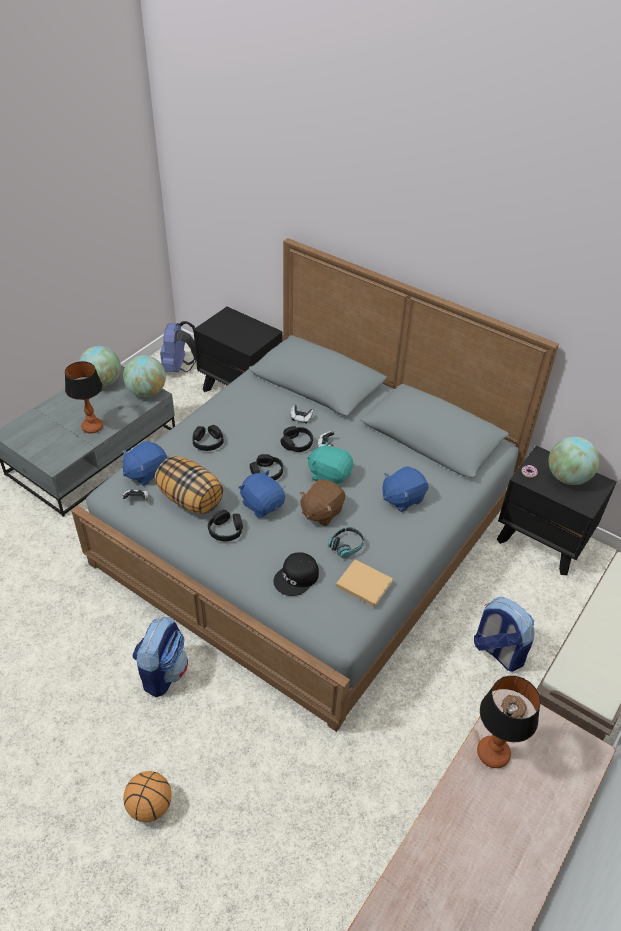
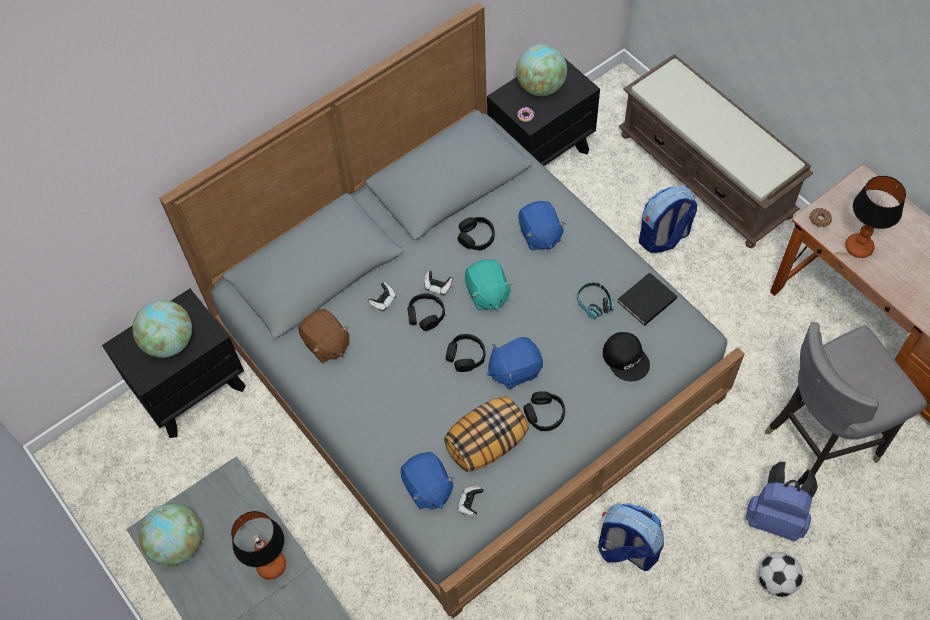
camera: 70 degrees left, 15 degrees up
globe [123,355,166,397] -> globe moved to [132,300,192,358]
basketball [123,771,172,822] -> football [758,552,803,597]
blue backpack [160,321,196,372] -> blue backpack moved to [745,462,818,541]
black headphones [192,425,224,451] -> black headphones moved to [457,217,495,250]
brown plush toy [300,479,345,526] -> brown plush toy moved to [298,309,350,363]
turquoise plush toy [307,442,353,485] -> turquoise plush toy turned 60 degrees counterclockwise [465,259,513,310]
beige book [336,559,393,607] -> black book [617,272,677,326]
none -> grey chair [765,322,927,474]

